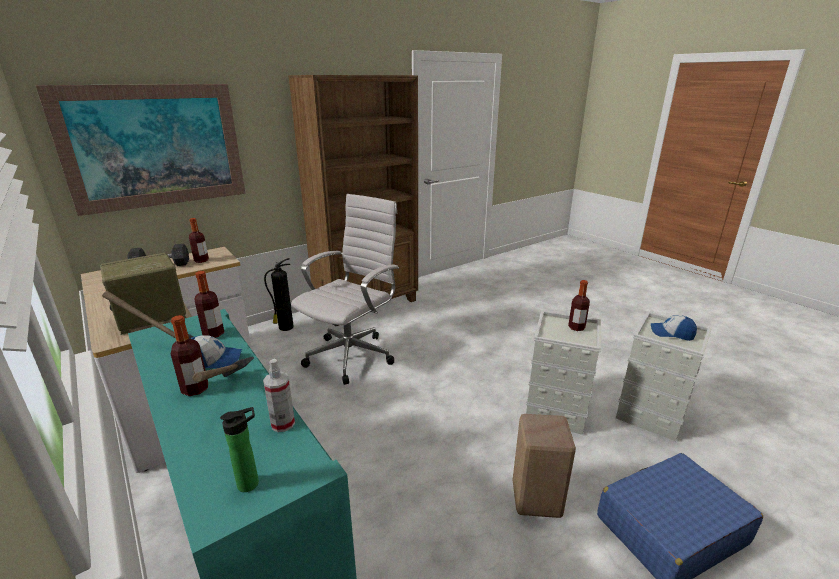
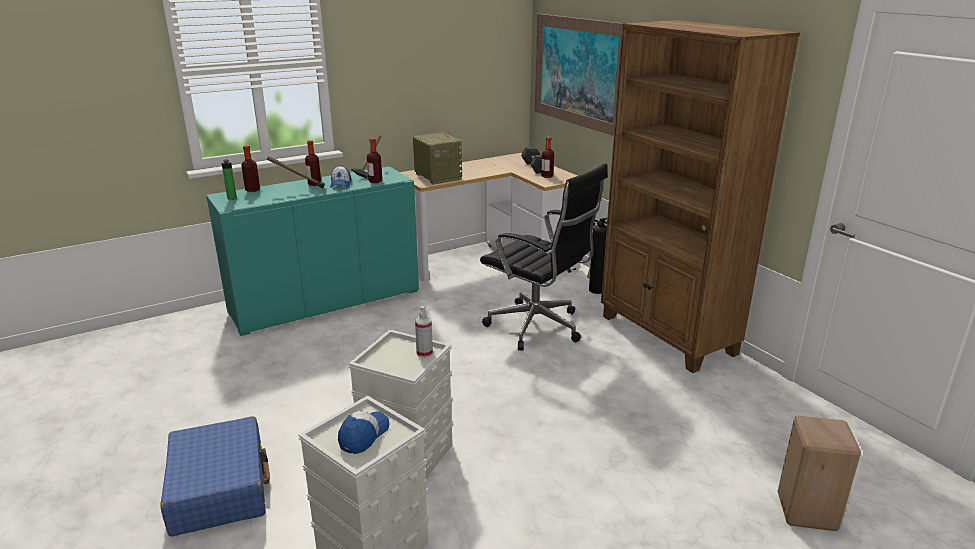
camera: 95 degrees right, 0 degrees up
spray bottle [263,359,295,432] -> spray bottle moved to [415,306,433,358]
white office chair [291,194,399,385] -> black office chair [480,163,608,350]
beige stool [513,414,576,518] -> beige stool moved to [778,416,861,531]
bottle [568,280,590,331] -> bottle moved to [241,145,260,192]

